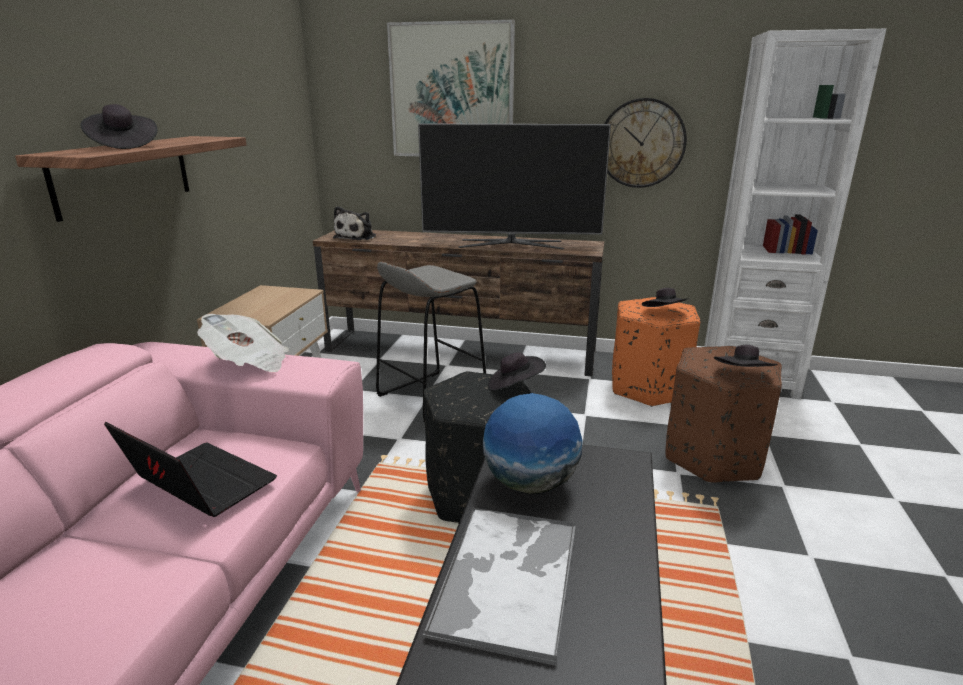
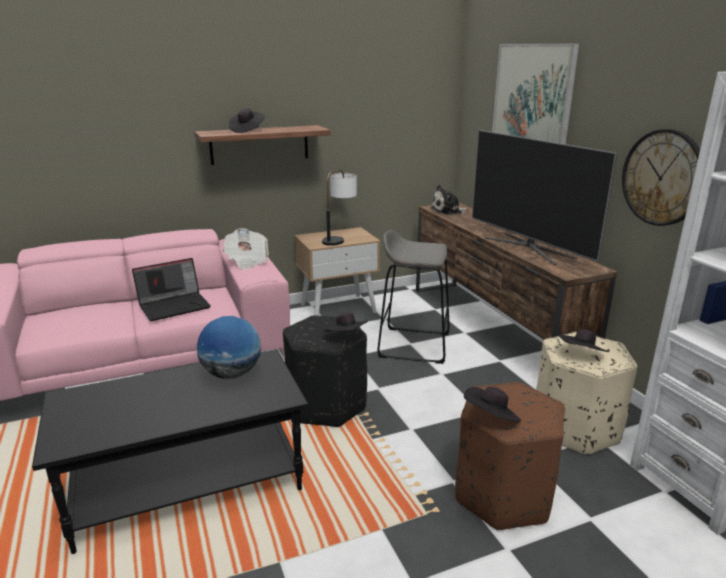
camera: 55 degrees right, 0 degrees up
laptop [104,422,277,517] -> laptop turned 60 degrees clockwise [132,258,211,321]
tray [423,507,576,666] -> none
orange ottoman [612,297,700,407] -> beige ottoman [536,332,637,455]
none -> table lamp [322,169,357,246]

